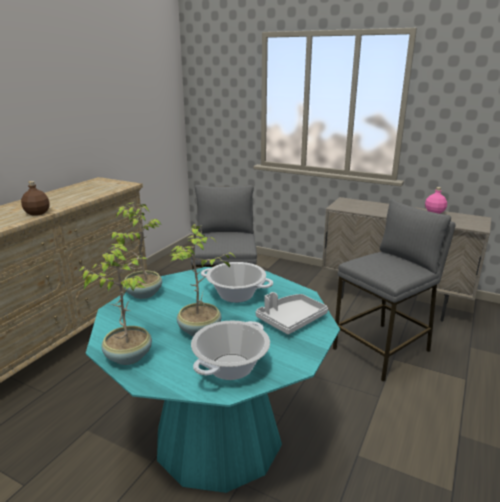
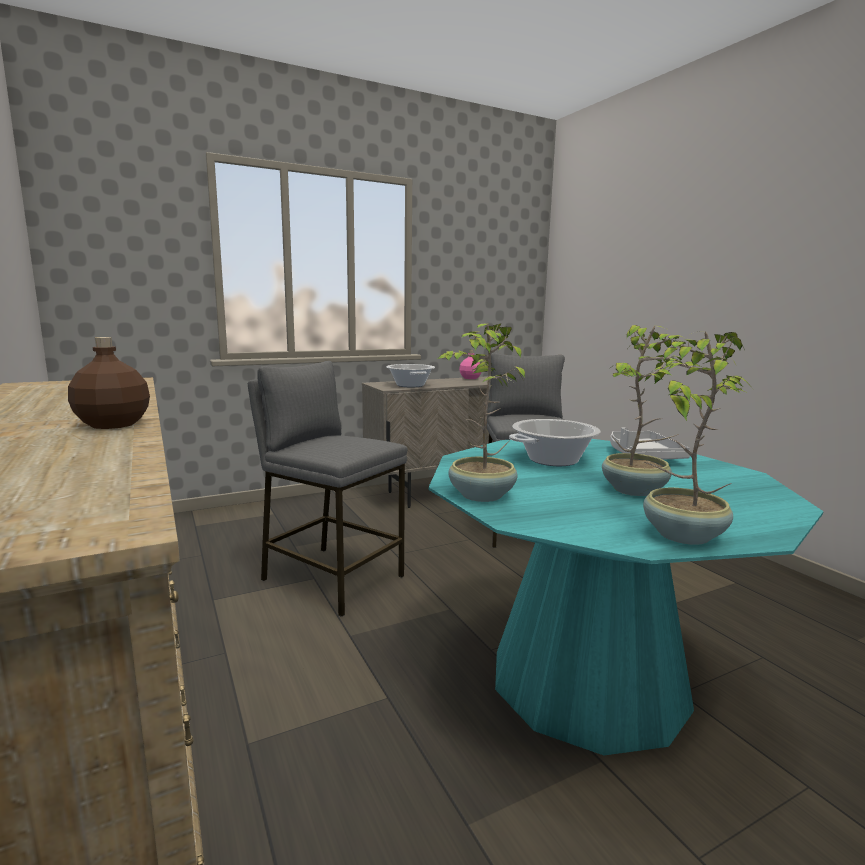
camera: 55 degrees left, 10 degrees down
cooking pot [191,321,270,380] -> cooking pot moved to [386,364,435,388]

